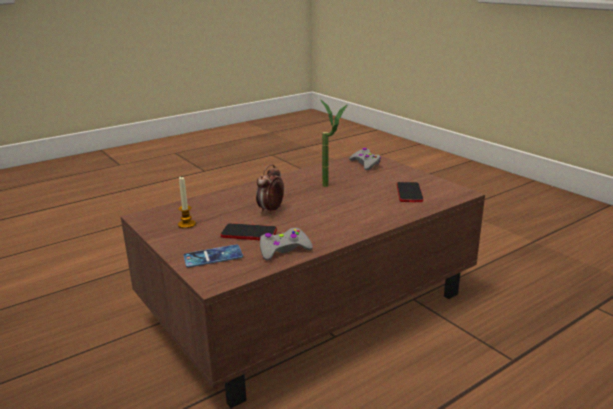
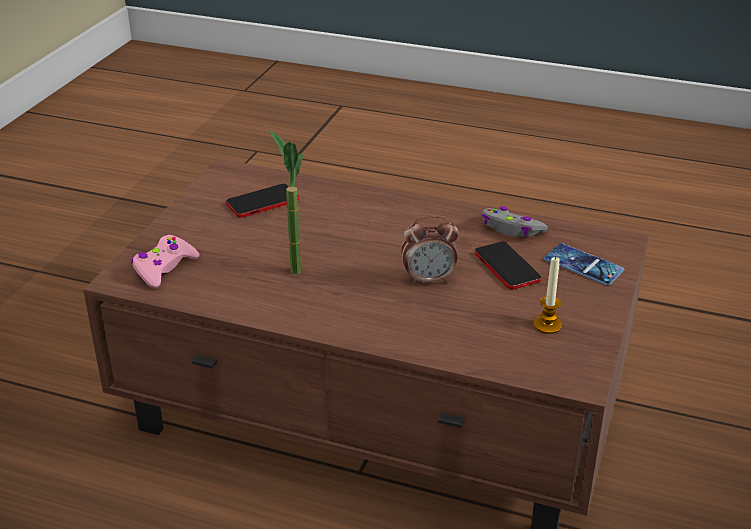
camera: 125 degrees left, 10 degrees up
grey game controller [349,148,381,170] -> pink game controller [131,235,199,288]

